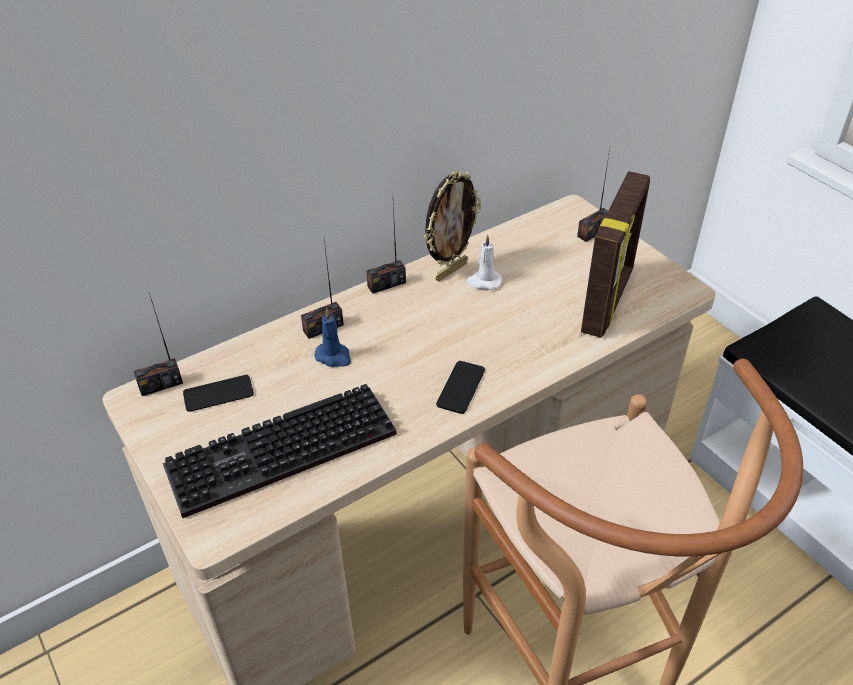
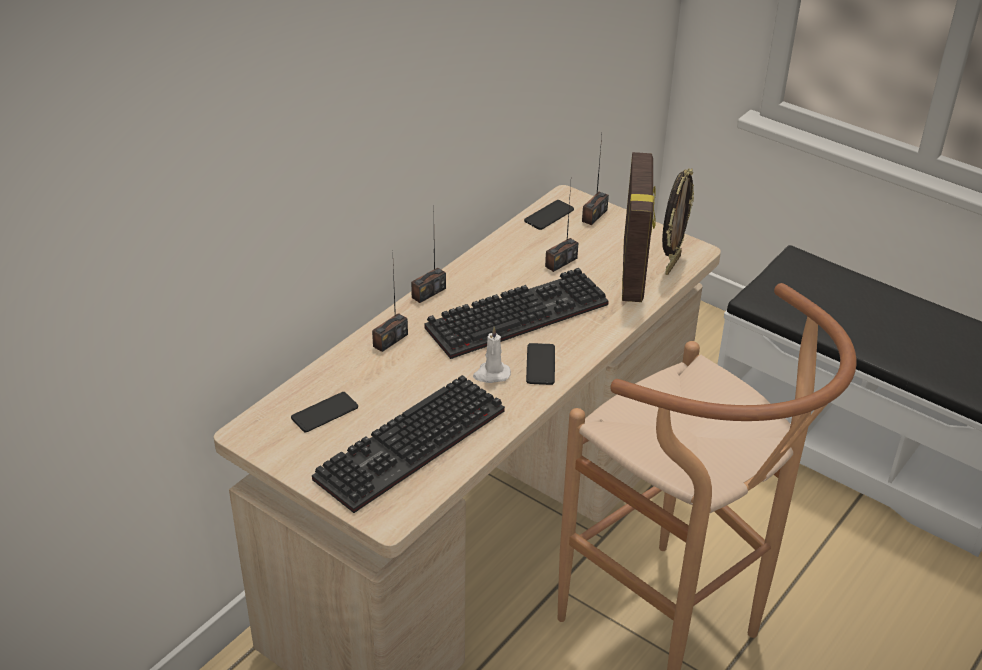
camera: 20 degrees left, 5 degrees down
radio [134,293,183,396] -> radio moved to [545,185,578,272]
blue candle [314,309,351,367] -> none
picture frame [424,171,481,281] -> picture frame moved to [662,168,694,275]
white candle [466,234,502,290] -> white candle moved to [473,326,511,383]
none -> keyboard [424,268,609,359]
none -> phone [524,200,574,230]

